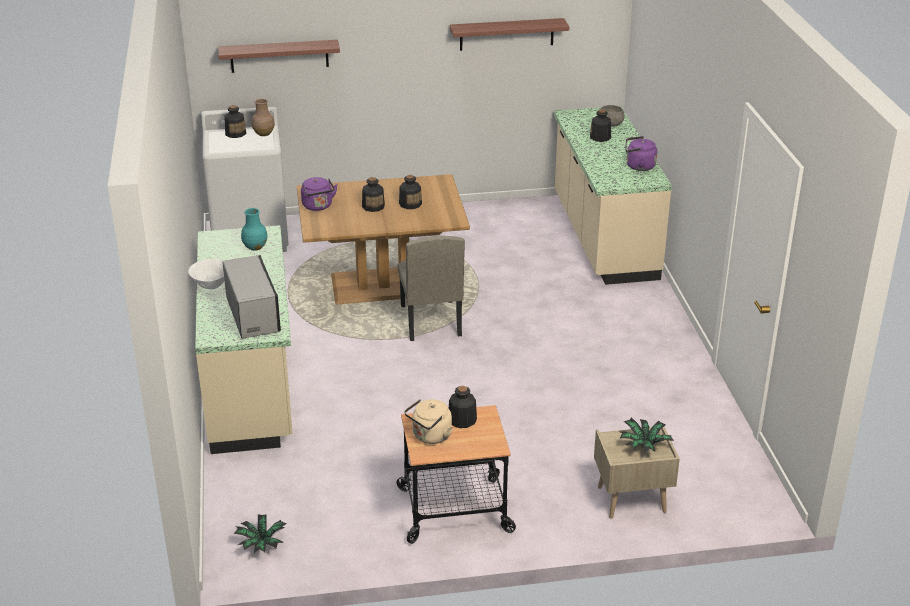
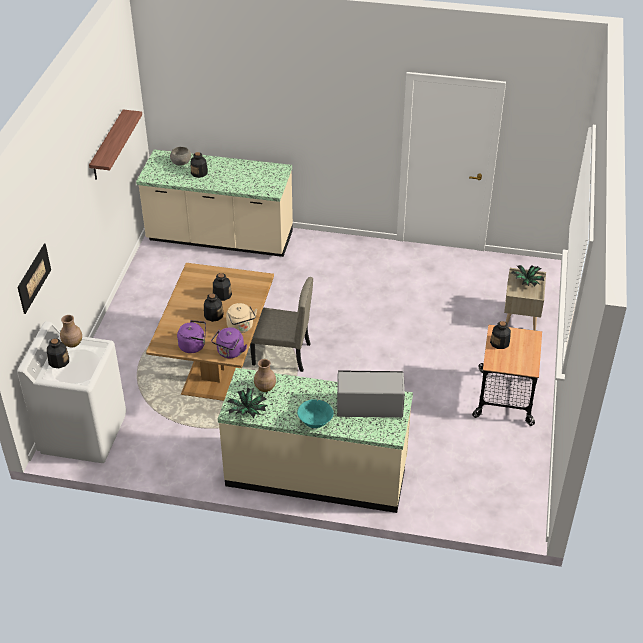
camera: 70 degrees left, 10 degrees up
white bowl [188,259,224,290] -> turquoise bowl [297,399,334,428]
shelf [218,40,340,73] -> picture [17,244,51,314]
potted plant [234,514,286,553] -> potted plant moved to [227,387,268,418]
turquoise vase [241,208,268,251] -> brown vase [254,359,276,392]
beige kettle [404,399,453,444] -> beige kettle moved to [226,303,257,333]
purple kettle [625,136,657,171] -> purple kettle moved to [211,327,247,358]

